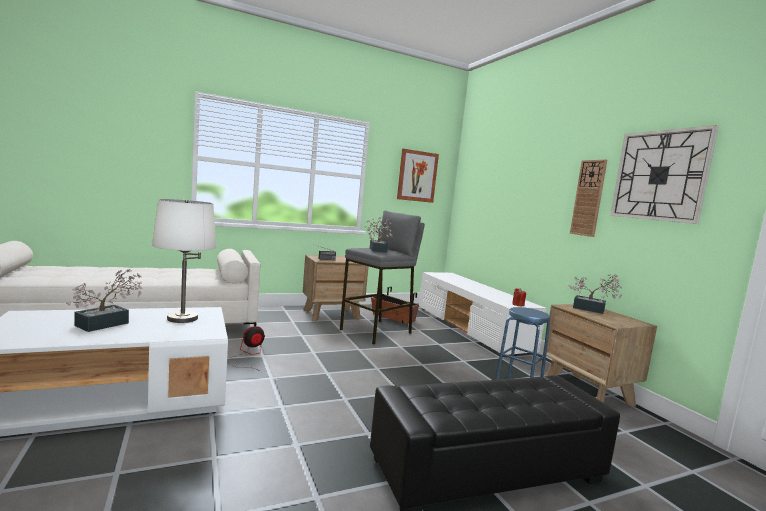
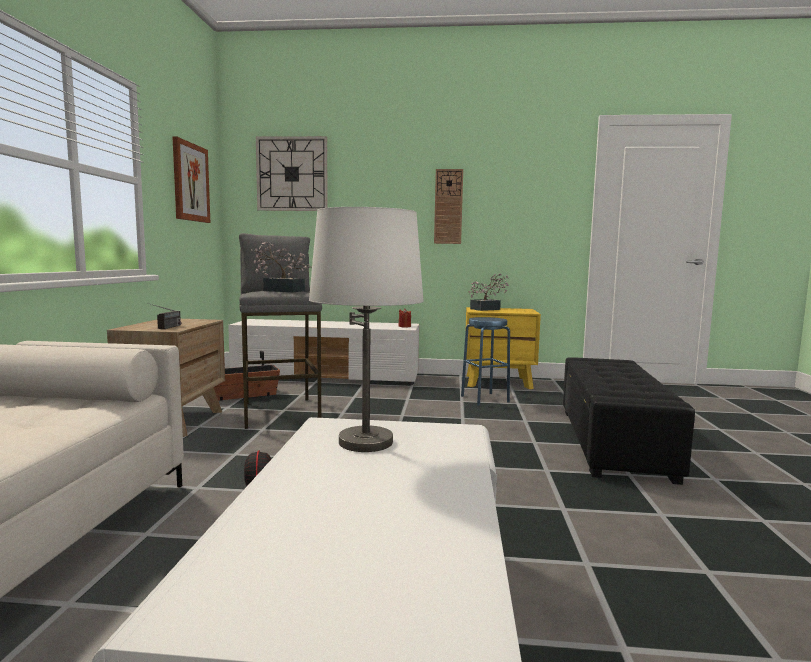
camera: 60 degrees left, 0 degrees up
potted plant [66,269,142,332] -> none
brown nightstand [545,304,657,407] -> yellow nightstand [465,307,541,389]
wall clock [610,125,719,224] -> wall clock moved to [256,136,328,211]

